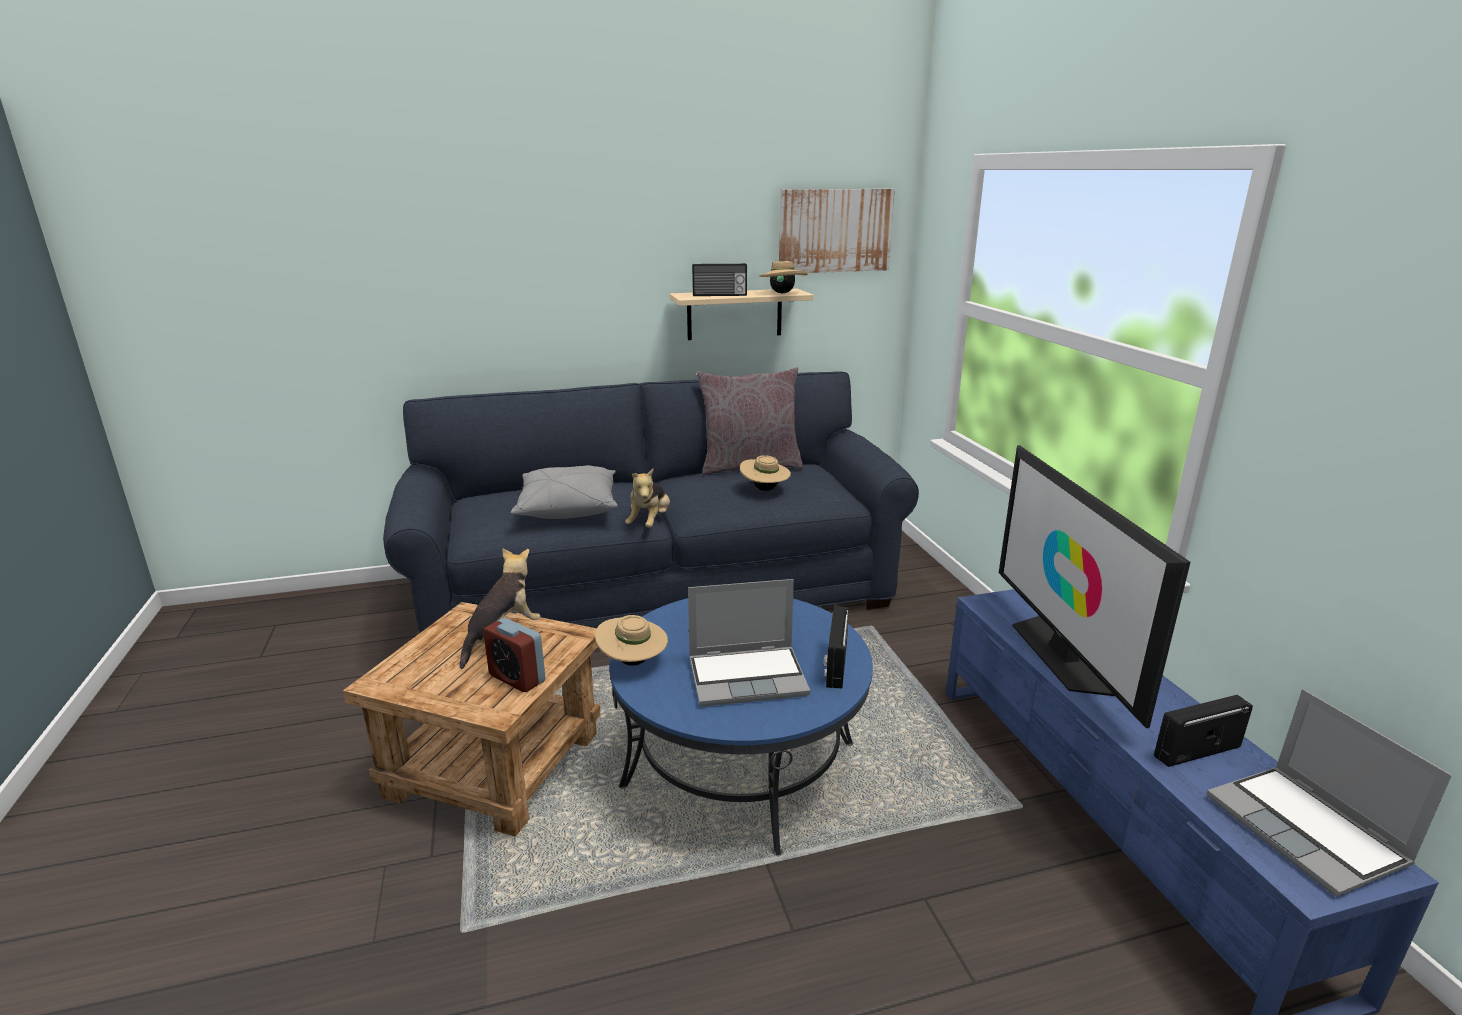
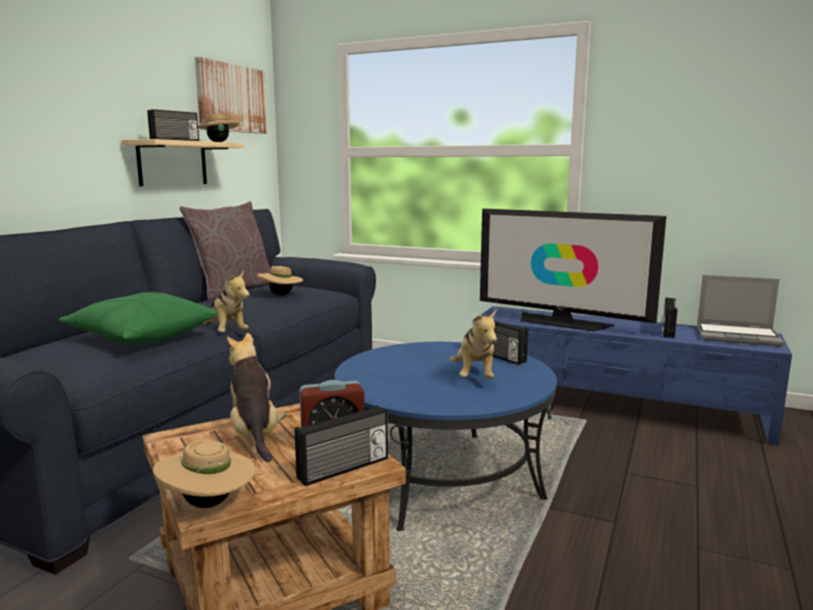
camera: 50 degrees left, 10 degrees down
grey pillow [511,465,618,519] -> green pillow [59,292,218,344]
beige hat [595,615,668,666] -> beige hat moved to [153,440,256,508]
laptop [688,579,810,707] -> plush toy [450,309,497,379]
none -> radio [295,405,388,486]

